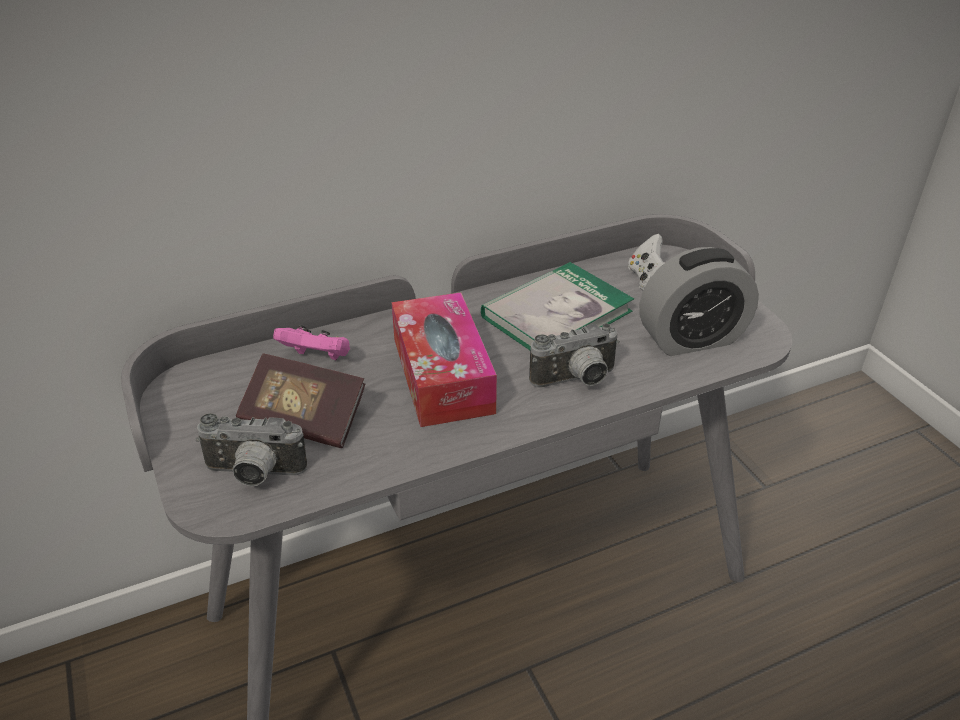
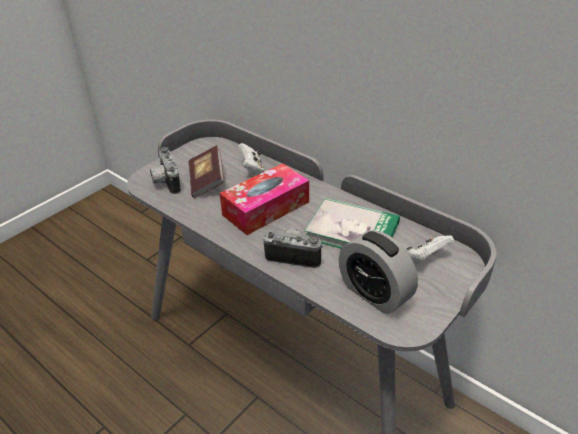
camera: 65 degrees right, 0 degrees up
pink game controller [273,325,350,360] -> white game controller [238,143,264,175]
camera [529,323,620,388] -> camera turned 150 degrees clockwise [263,228,323,268]

